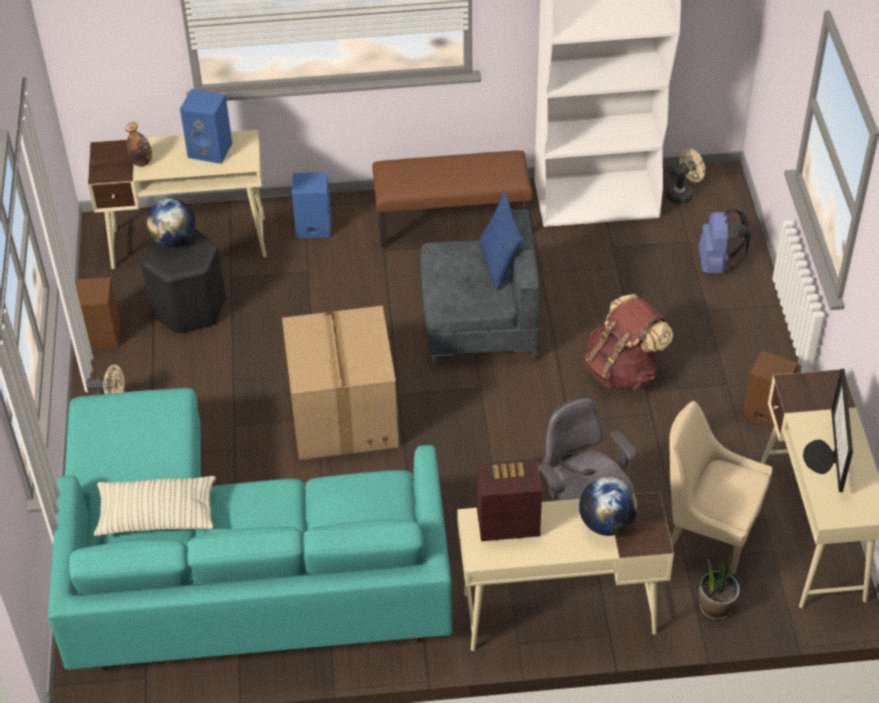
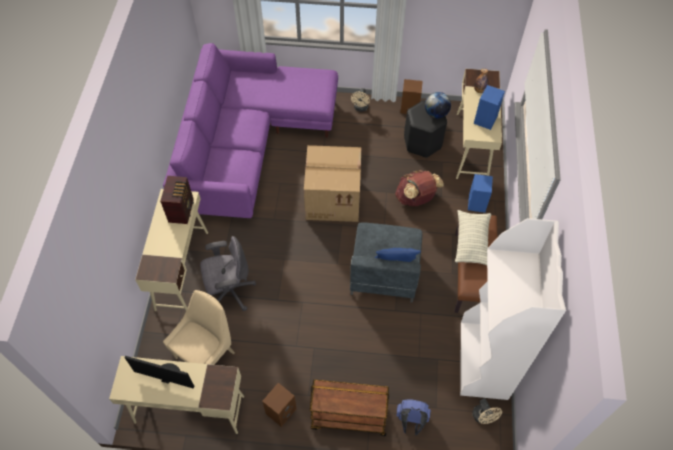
camera: 100 degrees right, 10 degrees up
turquoise sofa [48,388,453,671] -> purple sofa [163,43,338,218]
pillow [94,476,216,536] -> pillow moved to [455,210,491,266]
globe [579,477,638,536] -> none
brown backpack [585,294,673,391] -> brown backpack moved to [395,170,444,206]
potted plant [699,554,740,620] -> none
none -> brown cart [310,380,389,436]

